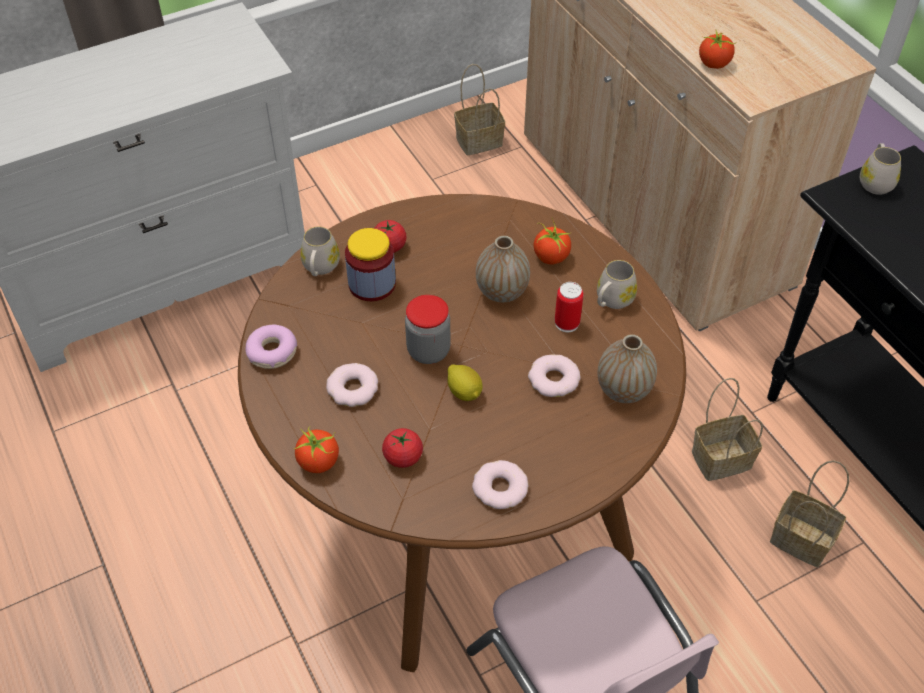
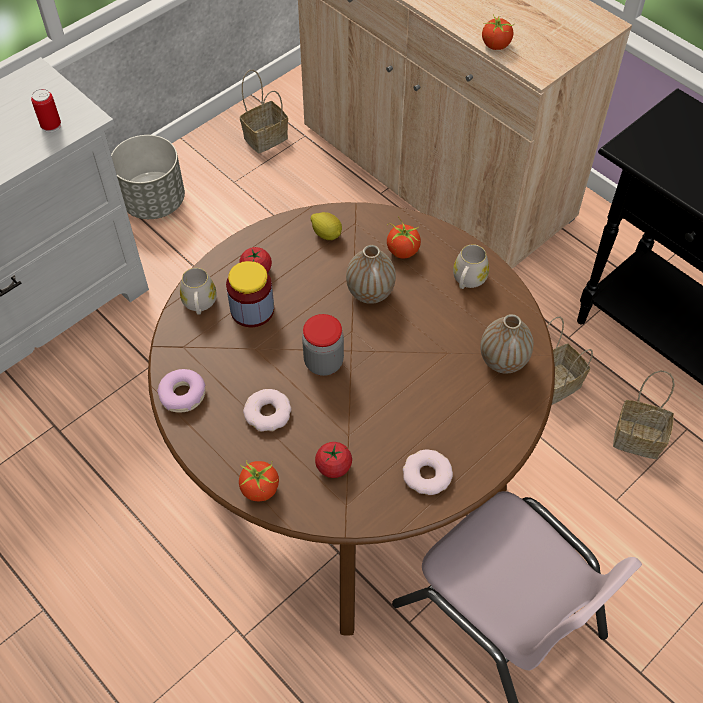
camera: 15 degrees left, 5 degrees up
lemon [447,364,483,401] -> lemon moved to [311,212,342,240]
donut [528,354,580,397] -> none
can [555,282,584,332] -> can moved to [31,89,61,133]
white mug [860,143,901,195] -> none
none -> grey planter [111,135,185,219]

